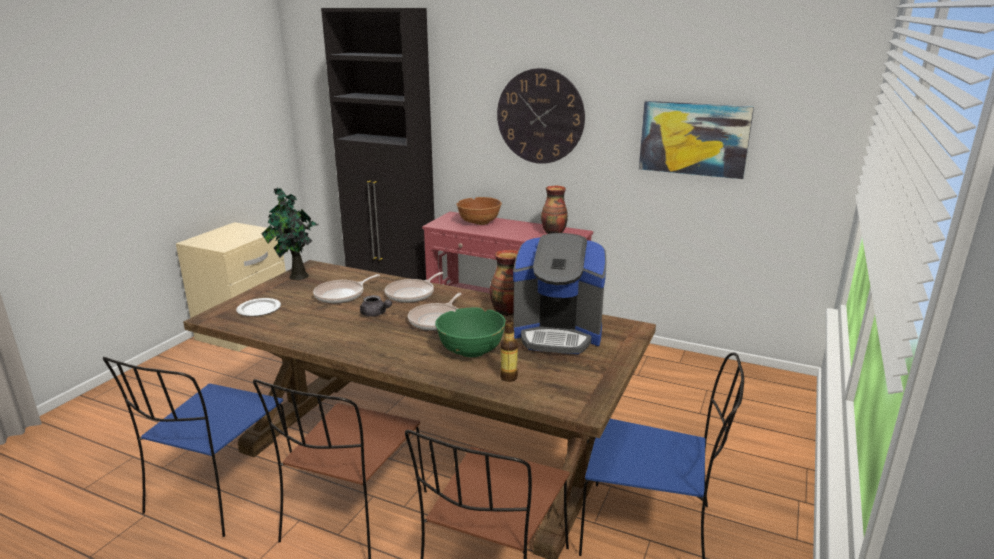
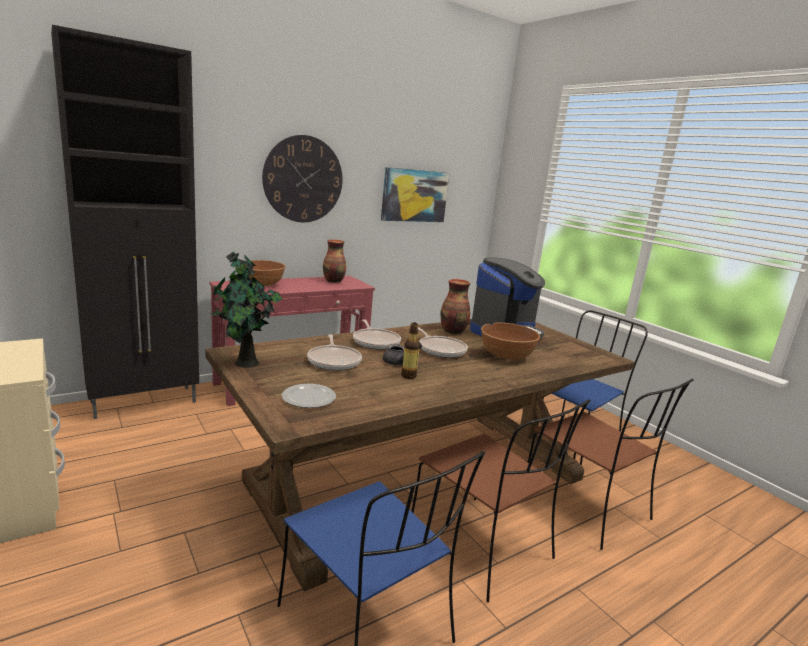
camera: 60 degrees left, 5 degrees down
green bowl [435,308,506,357] -> brown bowl [481,323,540,361]
bottle [500,320,518,382] -> bottle moved to [401,322,420,379]

